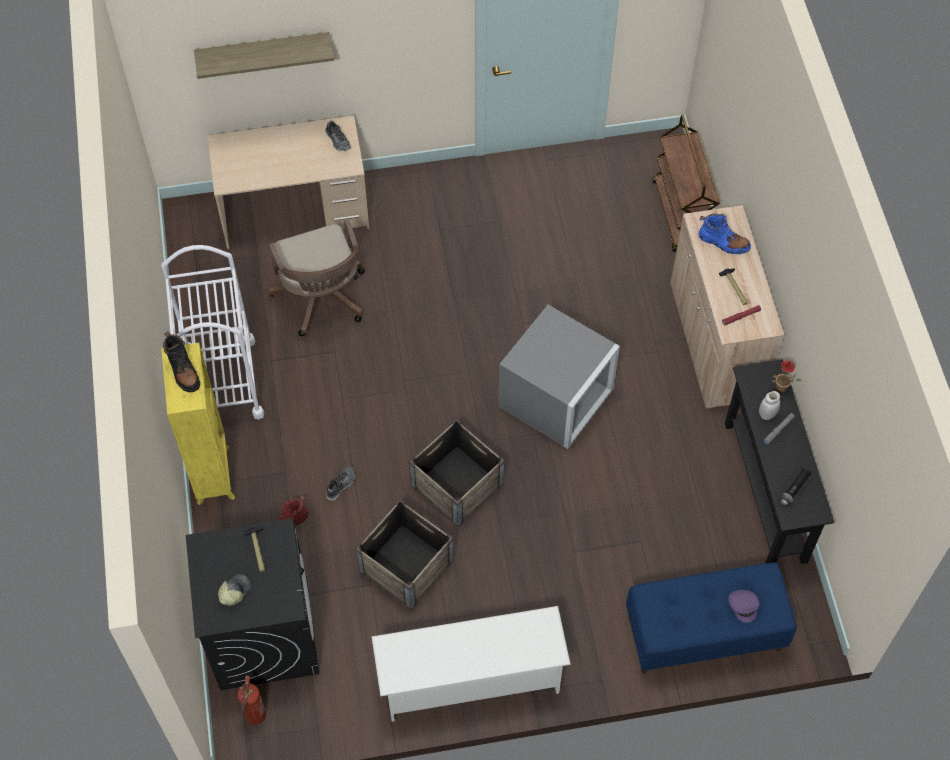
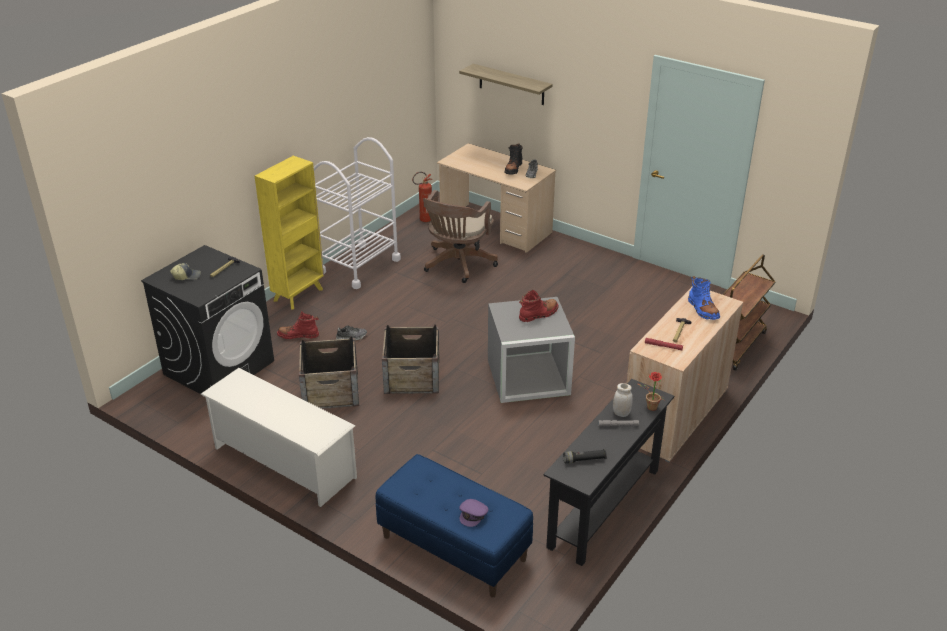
camera: 45 degrees right, 25 degrees down
black boot [163,331,200,392] -> black boot moved to [505,143,523,175]
fire extinguisher [237,676,266,725] -> fire extinguisher moved to [412,172,432,222]
none -> red boot [519,290,558,322]

